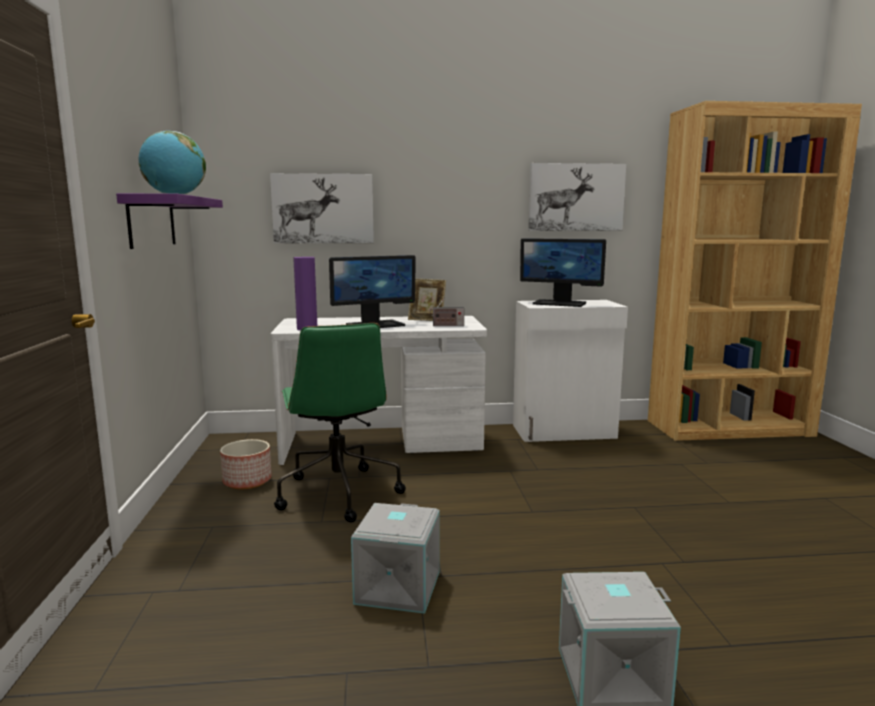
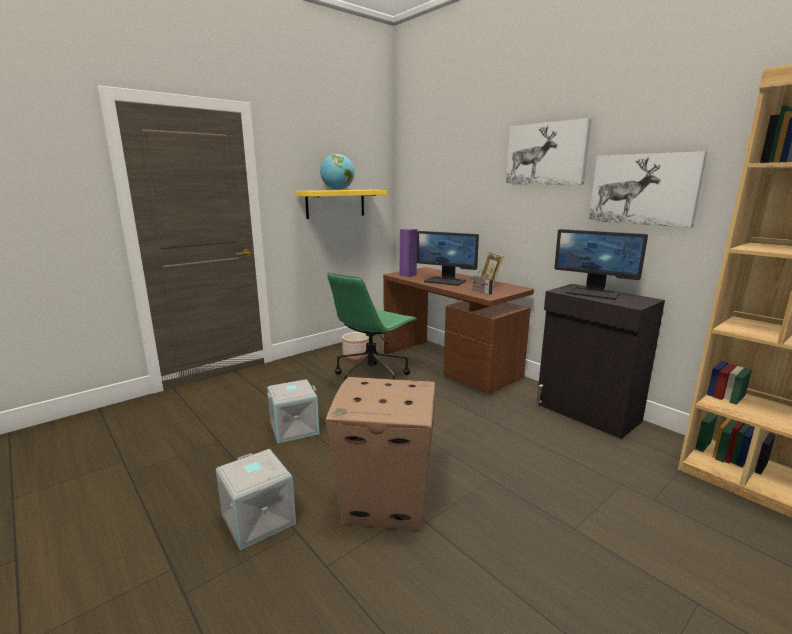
camera: 55 degrees right, 5 degrees up
purple shelf [116,193,223,249] -> yellow shelf [296,190,387,219]
picture [270,173,374,243] -> picture moved to [506,118,592,185]
white desk [271,316,487,465] -> brown desk [383,267,534,394]
white cabinet [513,300,628,442] -> black cabinet [537,284,665,439]
monitor [520,238,606,307] -> monitor turned 45 degrees counterclockwise [554,229,648,300]
none -> cardboard box [325,377,435,531]

